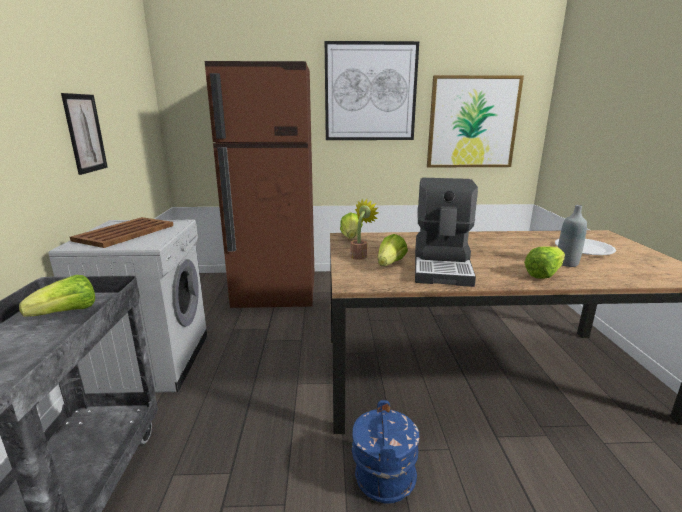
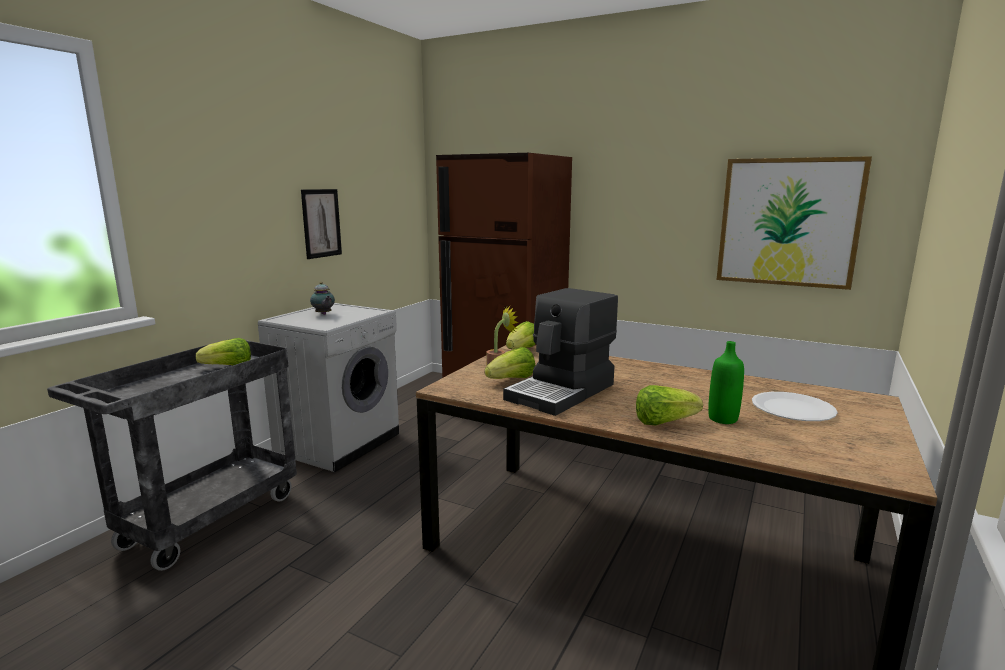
camera: 30 degrees right, 5 degrees down
brown tray [70,217,173,248] -> teapot [310,282,335,315]
picture [325,41,419,140] -> none
blue bucket [352,400,420,503] -> none
grey bottle [558,205,587,267] -> green bottle [708,341,744,424]

